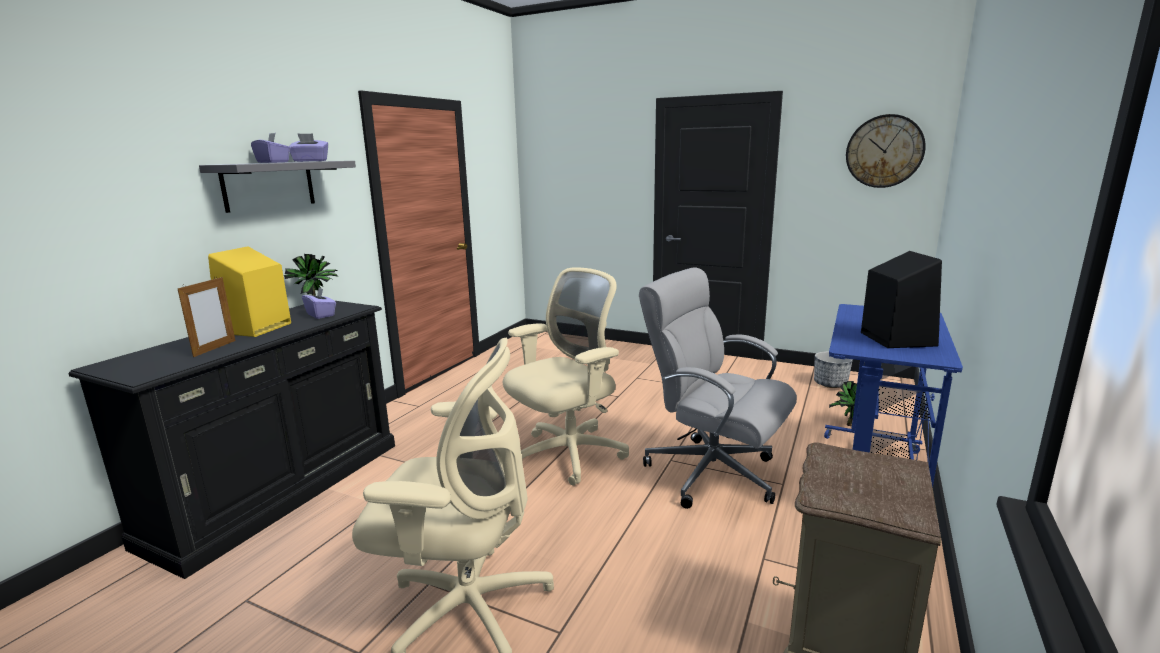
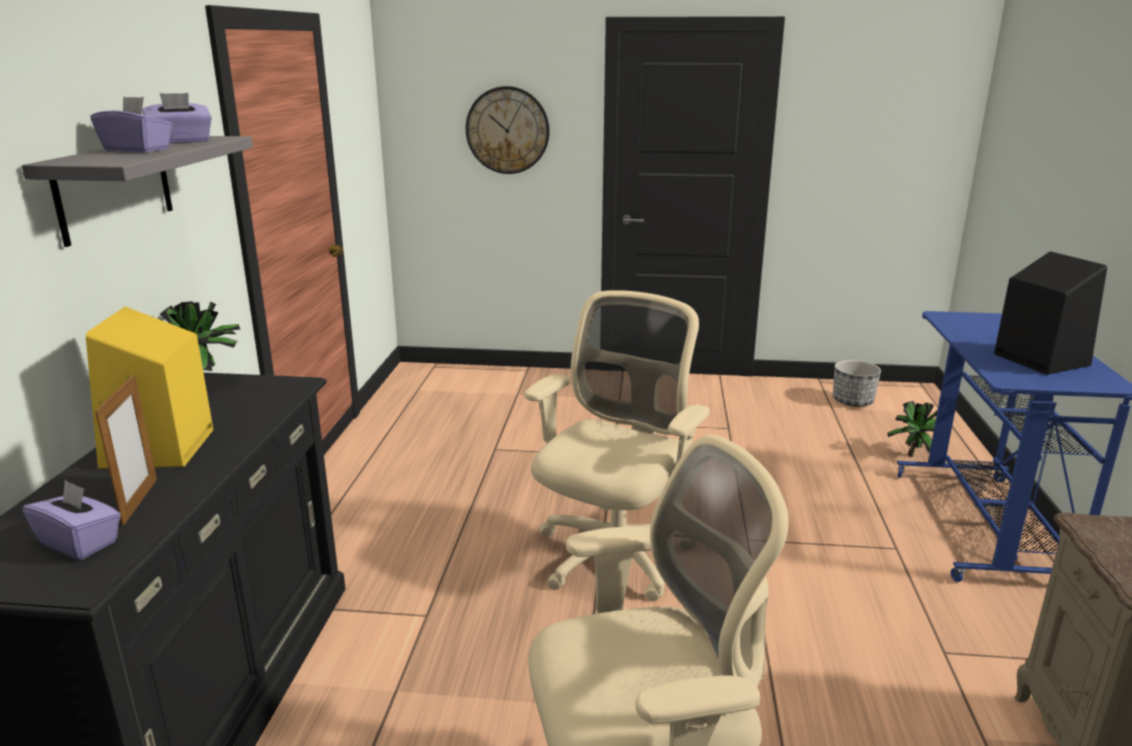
camera: 20 degrees left, 5 degrees up
purple tissue box [302,288,336,319] -> purple tissue box moved to [22,480,121,560]
grey office chair [639,267,797,509] -> none
wall clock [846,114,926,188] -> wall clock moved to [466,86,550,174]

